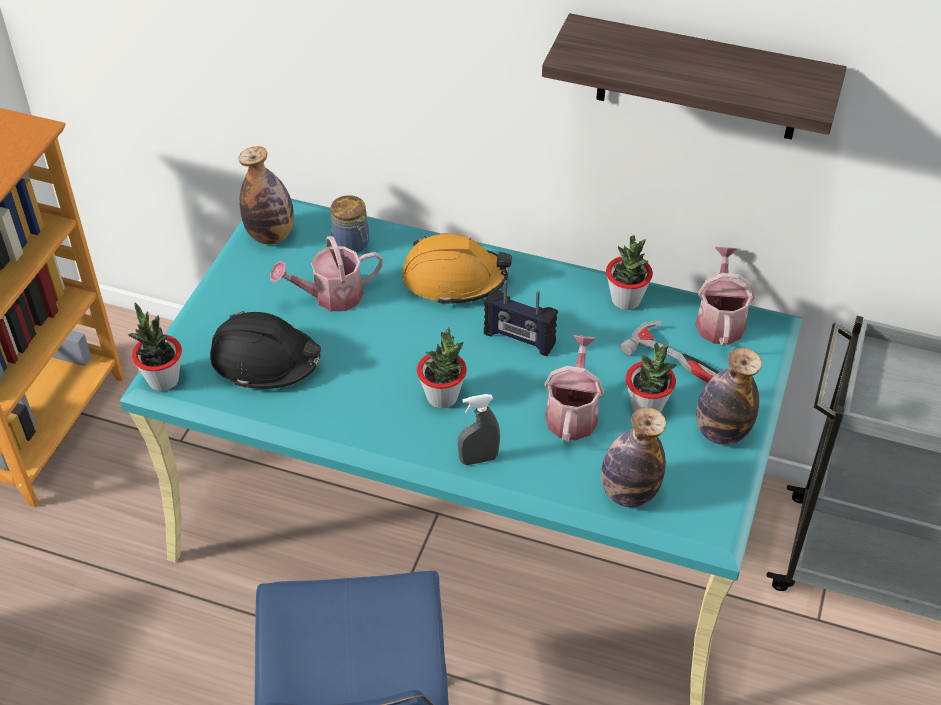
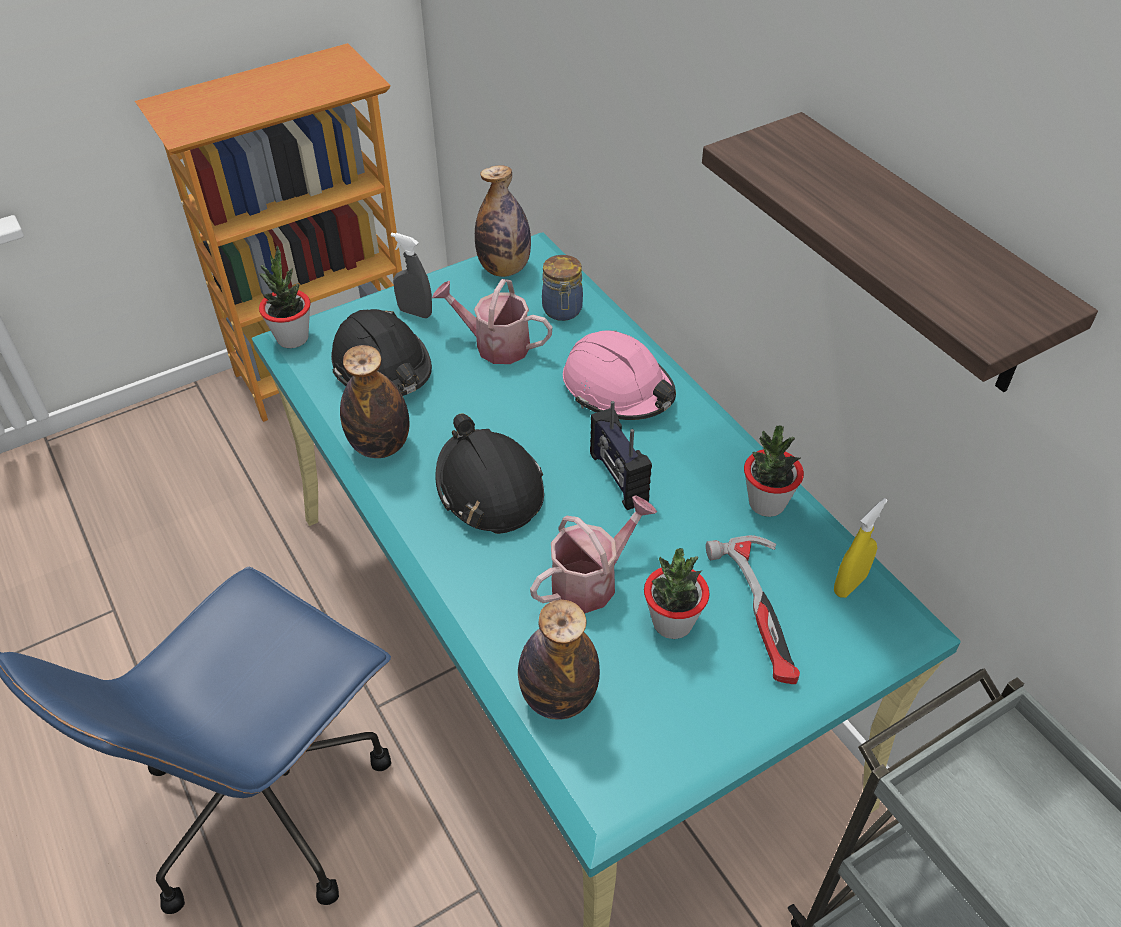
camera: 40 degrees right, 0 degrees up
orange hard hat [402,233,512,306] -> pink hard hat [563,331,676,420]
potted plant [417,328,467,408] -> black hard hat [435,413,544,534]
grey spray bottle [458,394,500,465] -> grey spray bottle moved to [391,233,432,318]
watering can [695,247,755,346] -> yellow spray bottle [834,498,888,598]
bottle [696,347,762,445] -> bottle moved to [340,345,409,458]

